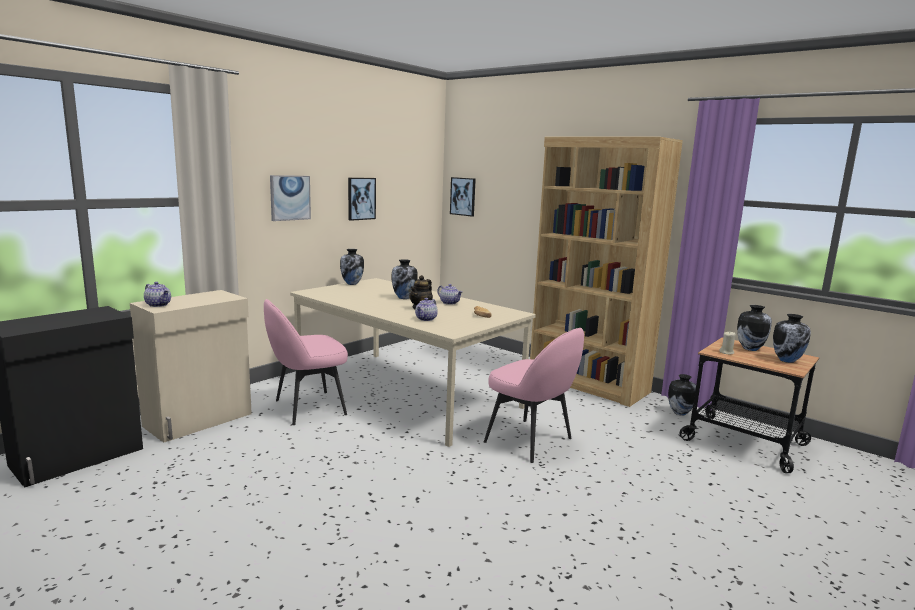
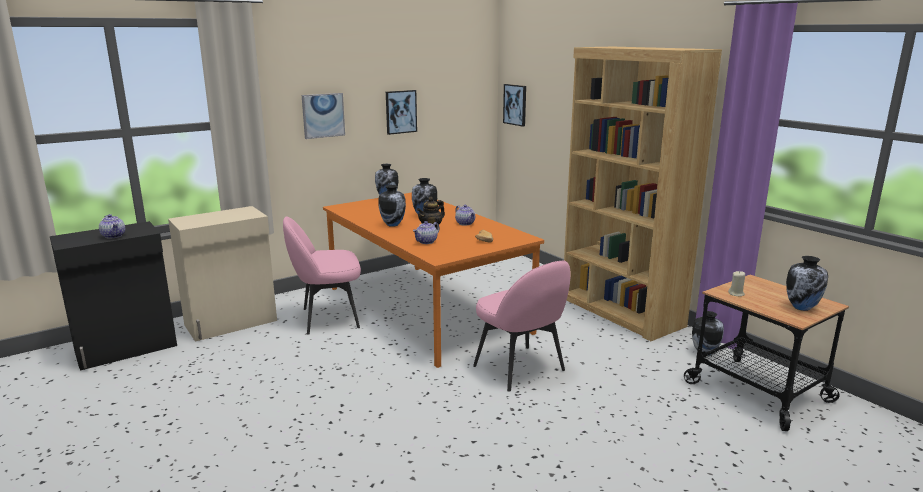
camera: 15 degrees right, 5 degrees up
teapot [144,282,171,307] -> teapot moved to [99,214,125,239]
beige dining table [290,278,536,447] -> orange dining table [323,192,544,368]
vase [737,305,772,351] -> vase moved to [378,185,406,227]

